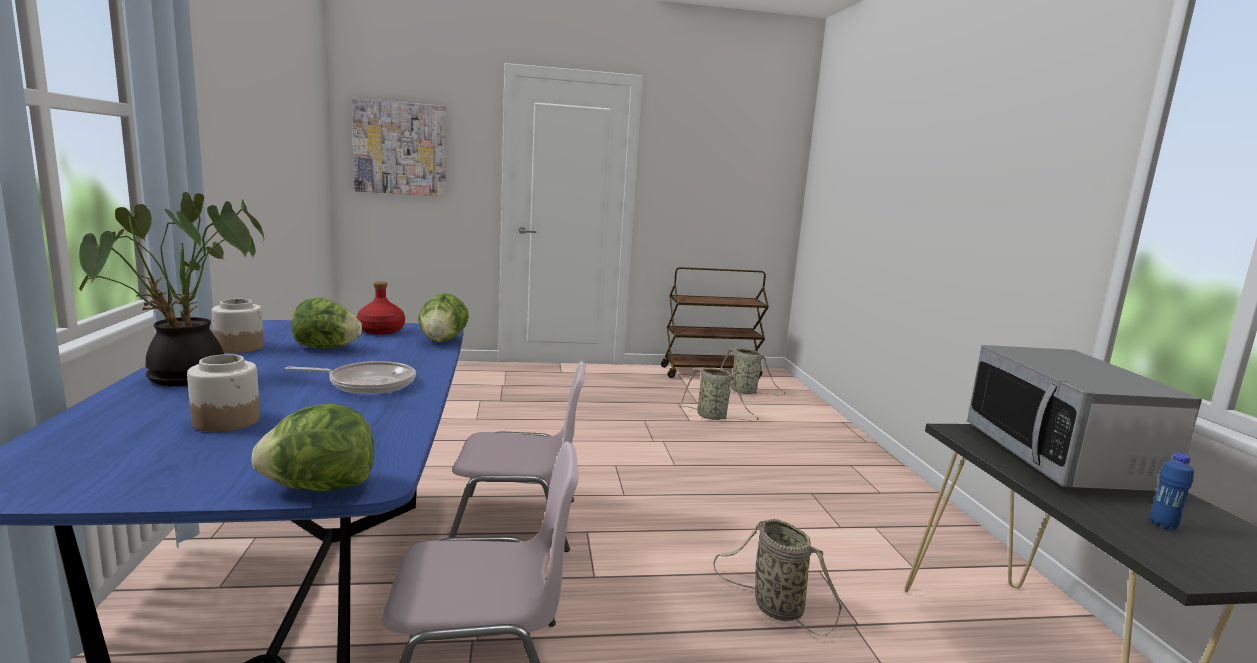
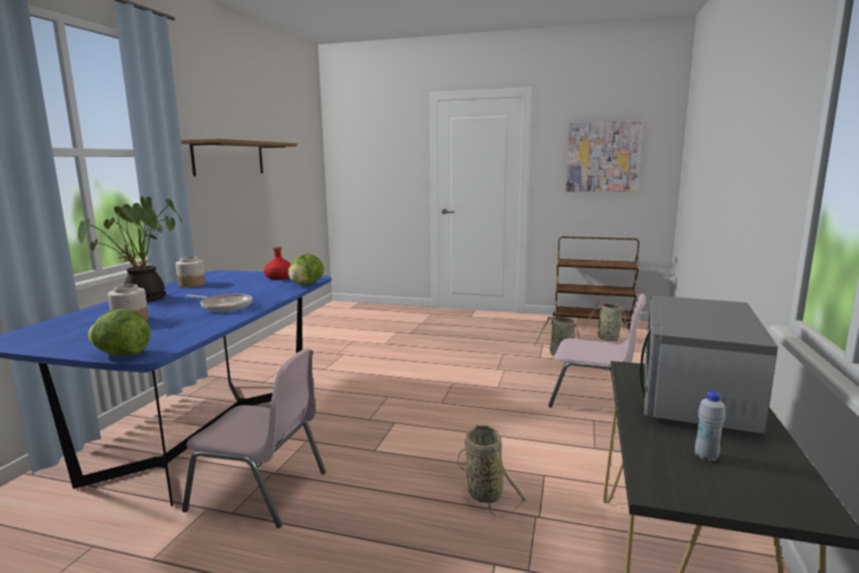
camera: 25 degrees right, 0 degrees up
lettuce [292,298,362,349] -> none
picture [352,99,446,196] -> picture moved to [566,121,642,192]
pink chair [448,361,586,552] -> pink chair moved to [548,293,645,407]
blue bottle [1150,453,1194,530] -> white bottle [695,391,725,462]
none -> shelf [181,139,297,176]

